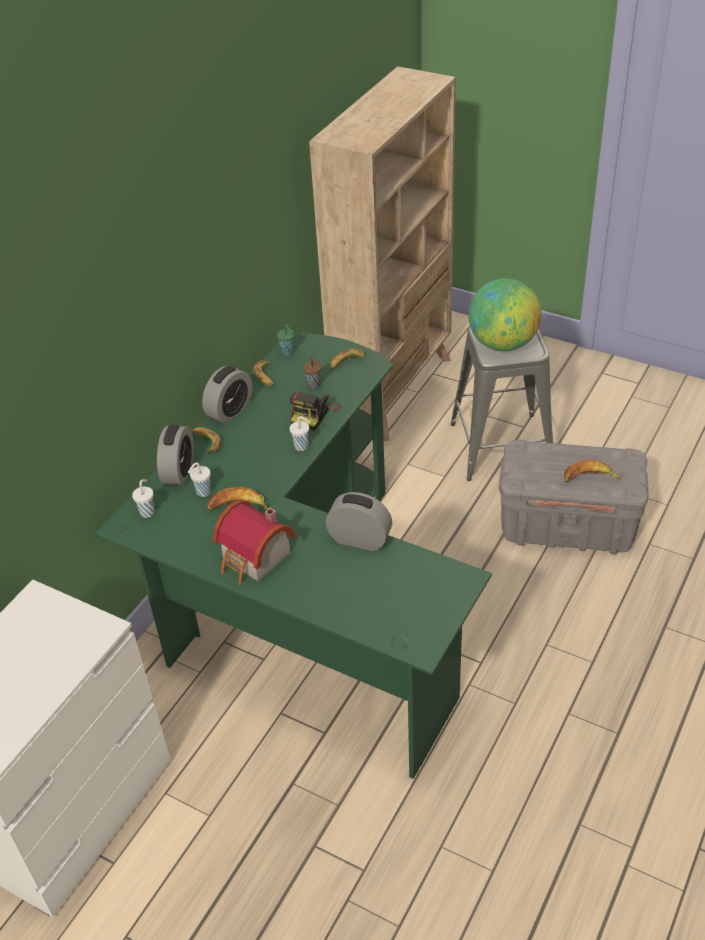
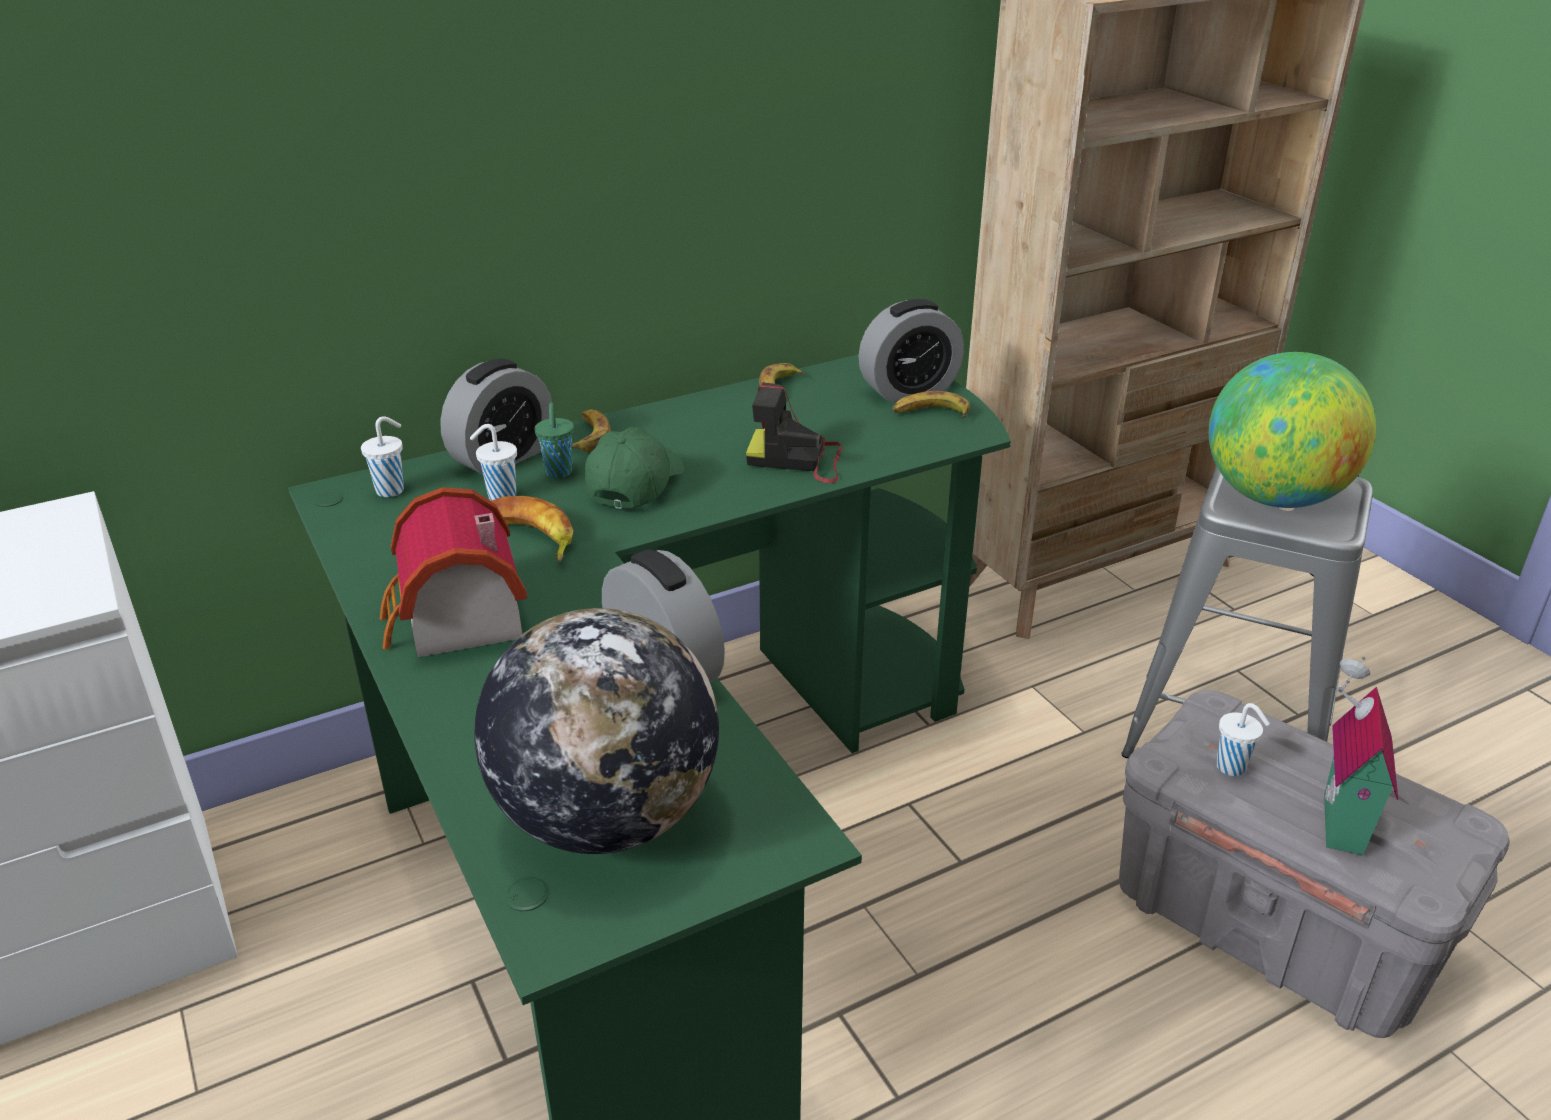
camera: 30 degrees right, 10 degrees down
alarm clock [202,366,253,424] -> alarm clock moved to [858,299,964,402]
green cup [277,324,295,357] -> green cup moved to [534,402,574,478]
camera [290,391,341,431] -> camera turned 45 degrees clockwise [746,382,842,483]
white cup [290,416,311,451] -> white cup moved to [1216,703,1270,776]
brown cup [303,357,322,390] -> none
banana [564,460,622,482] -> toy house [1324,656,1398,855]
none -> globe [474,608,719,854]
none -> green cap [585,427,684,509]

